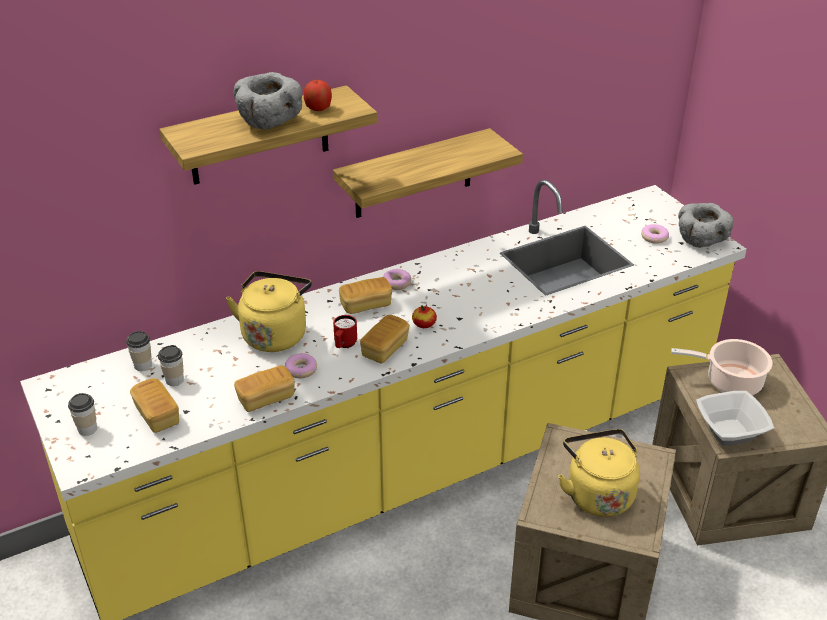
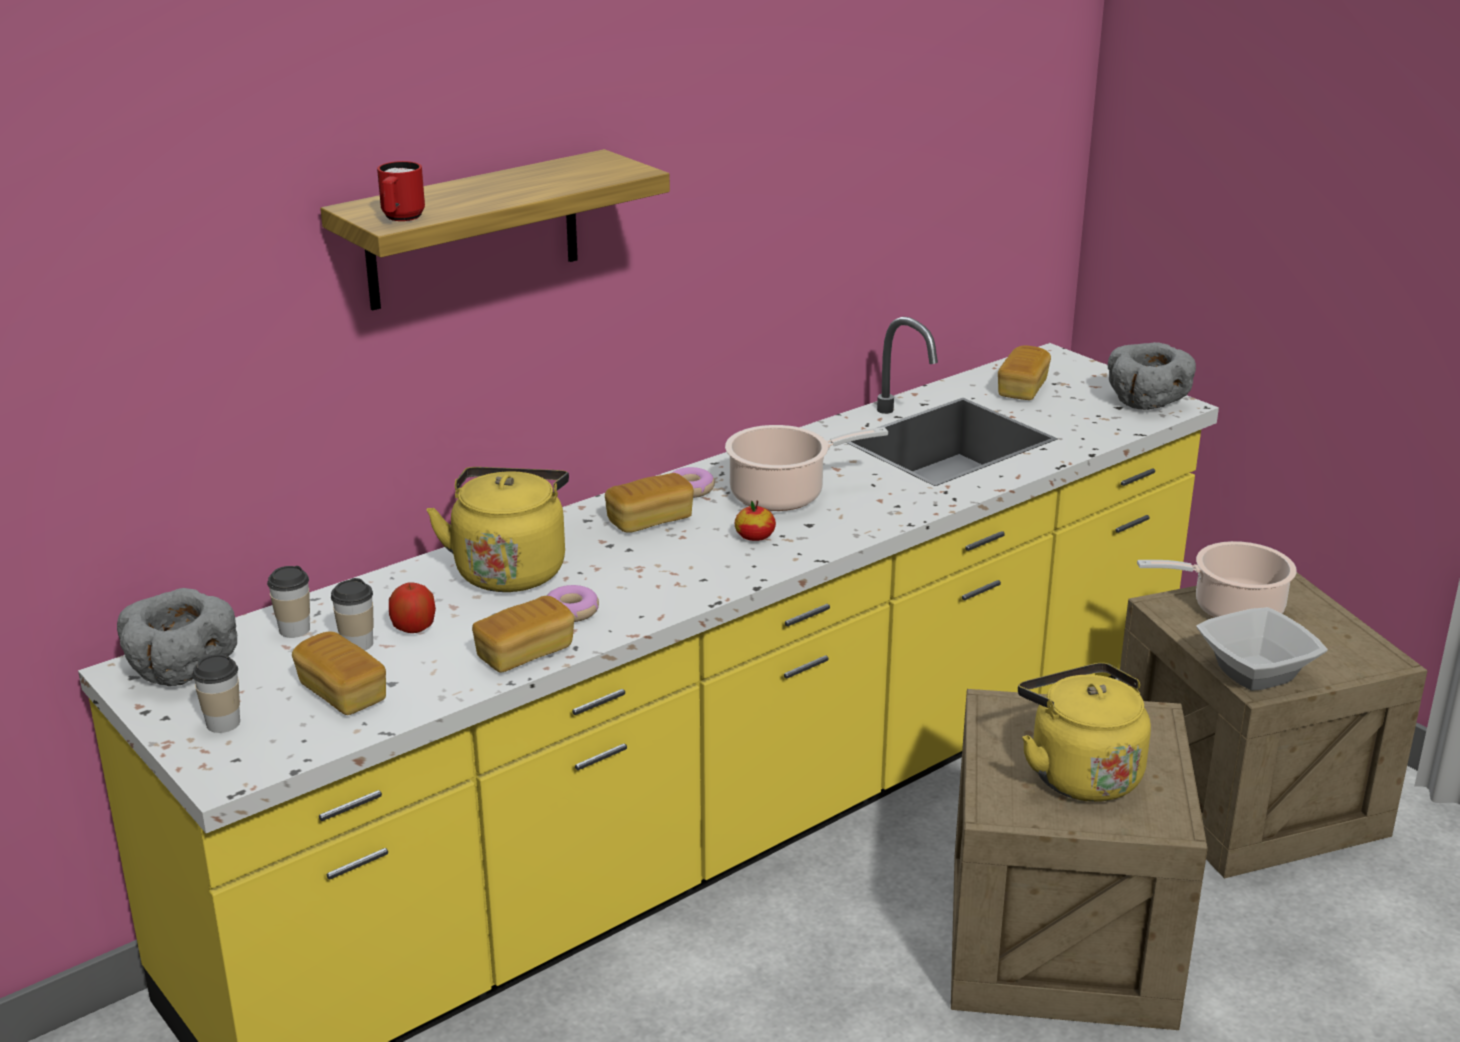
camera: 10 degrees left, 10 degrees down
grey bowl [234,72,302,129] -> grey bowl moved to [117,588,237,686]
apple [304,80,332,111] -> apple moved to [389,582,436,633]
shelf [333,128,523,218] -> none
red mug [333,315,357,348] -> red mug moved to [377,161,425,221]
bread [360,315,410,363] -> bread moved to [998,345,1051,400]
donut [641,224,669,244] -> none
none -> cooking pot [725,425,888,511]

